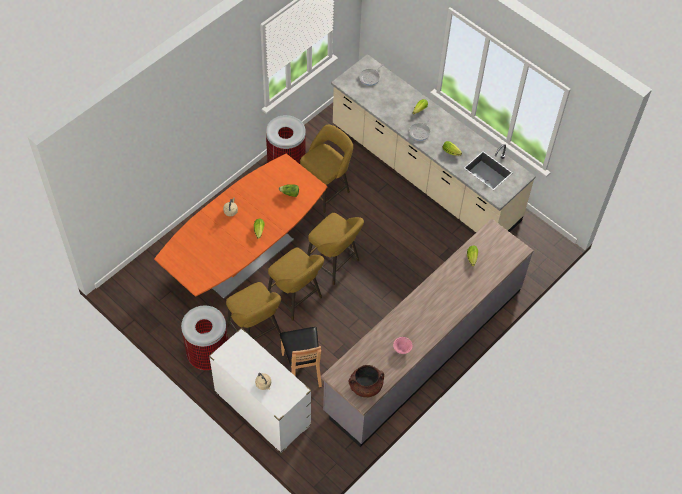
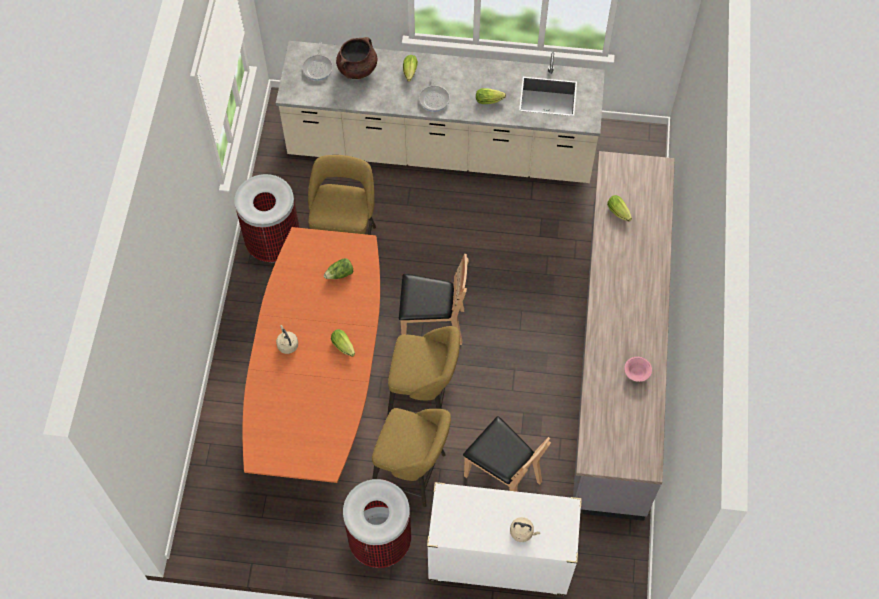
camera: 35 degrees left, 5 degrees up
yellow stool [307,213,364,285] -> brown chair [399,254,469,345]
brown cooking pot [348,365,384,398] -> brown cooking pot moved to [336,37,377,79]

